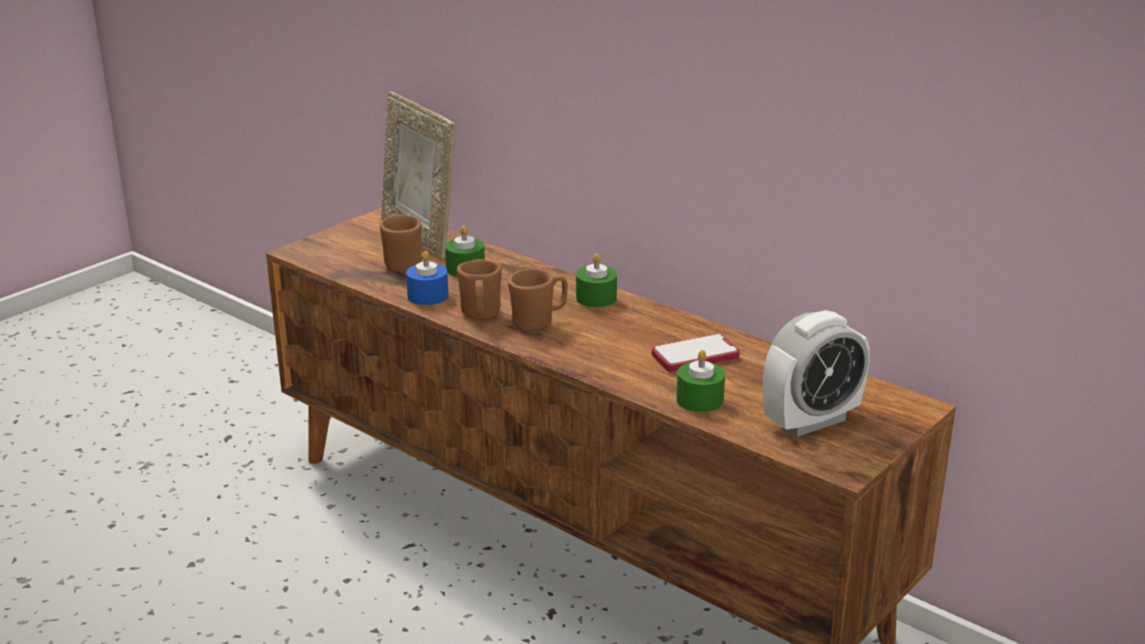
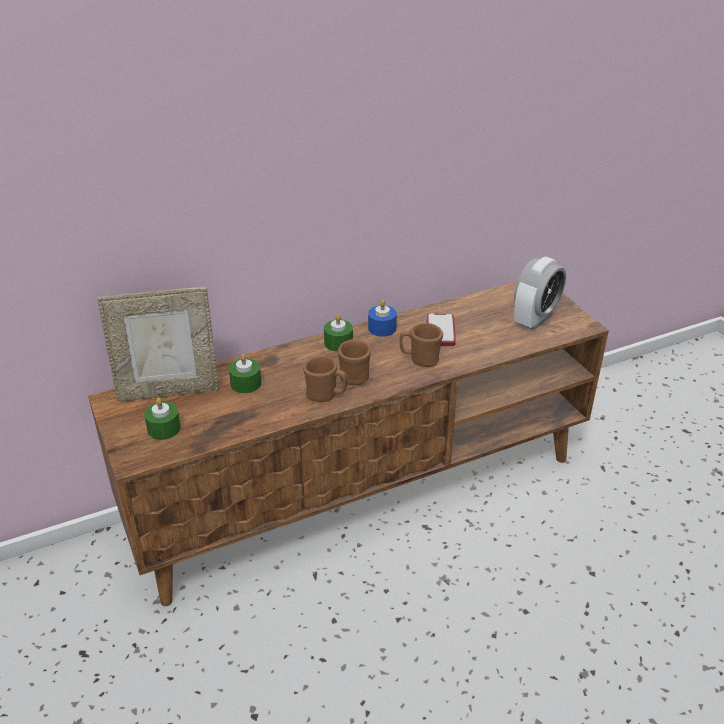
camera: 65 degrees left, 10 degrees up
brown mug [380,214,422,271] -> brown mug moved to [400,323,443,367]
blue candle [406,251,448,305] -> blue candle moved to [368,300,397,337]
green candle [676,350,725,412] -> green candle moved to [144,398,181,440]
alarm clock [763,310,869,437] -> alarm clock turned 45 degrees clockwise [514,257,566,330]

